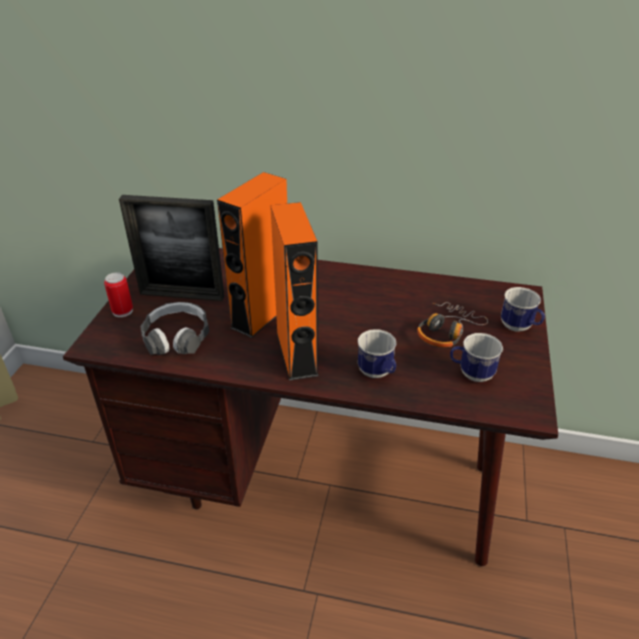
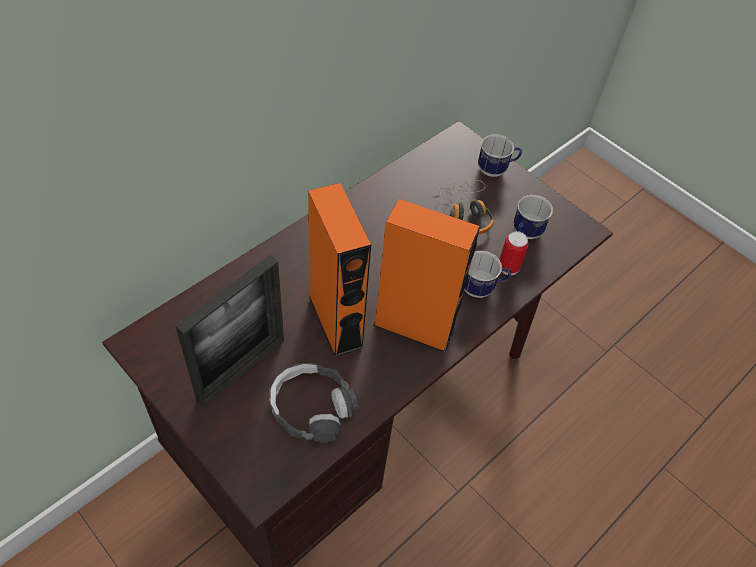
camera: 60 degrees left, 15 degrees up
can [104,272,133,317] -> can moved to [499,231,529,275]

